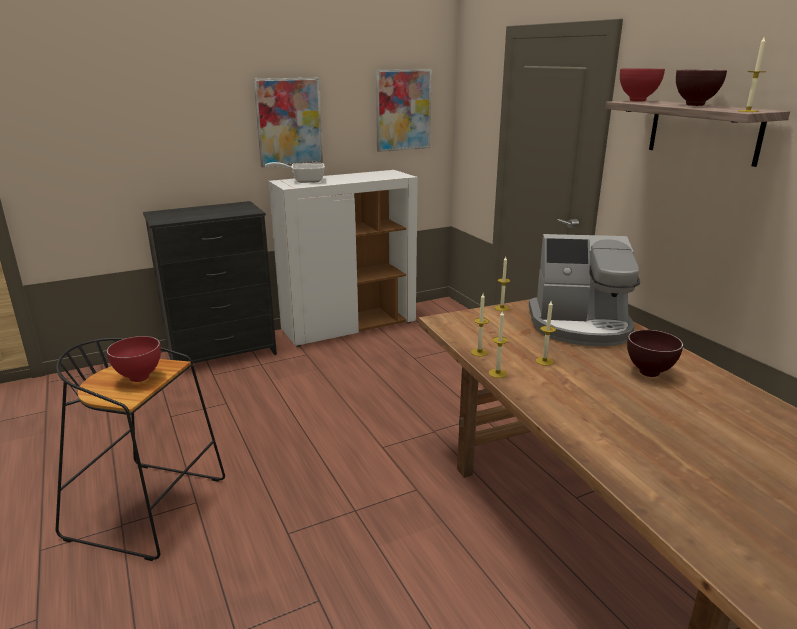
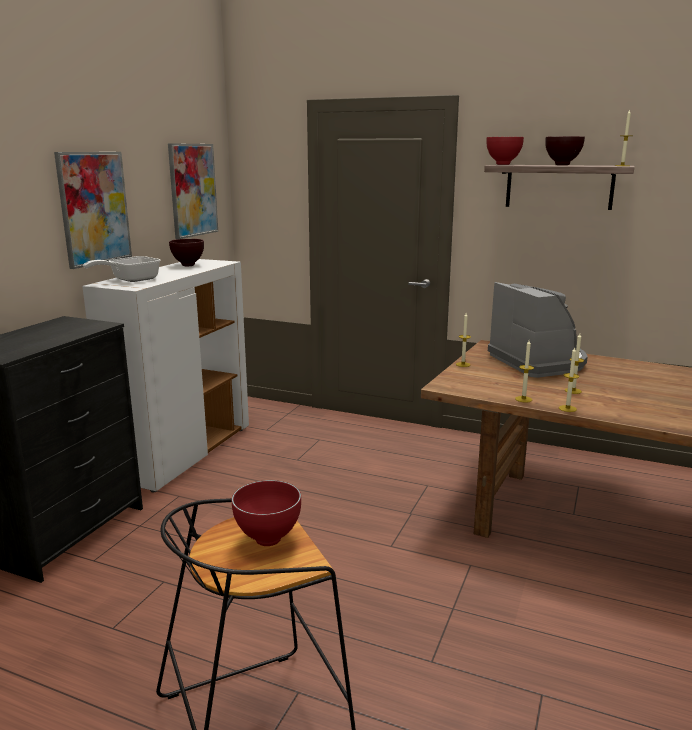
camera: 40 degrees left, 5 degrees down
coffee machine [529,234,640,346] -> coffee machine turned 75 degrees counterclockwise [488,282,588,378]
brown bowl [627,330,683,377] -> brown bowl moved to [169,239,204,266]

